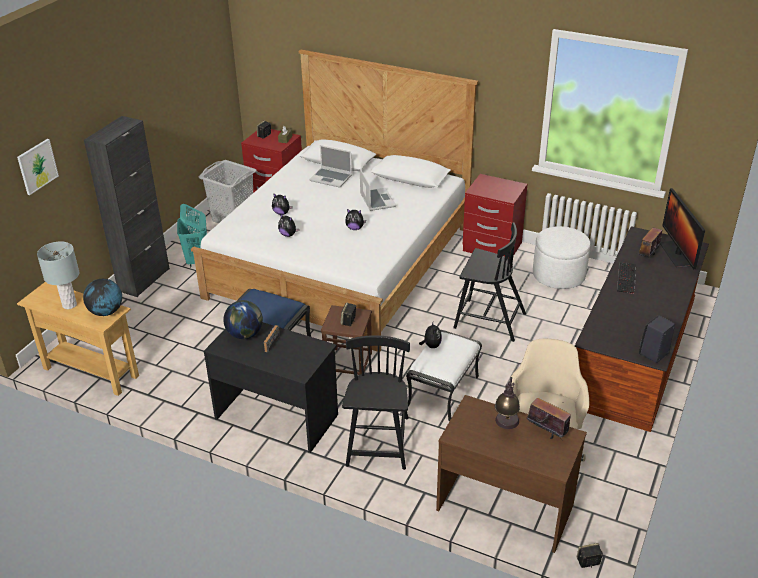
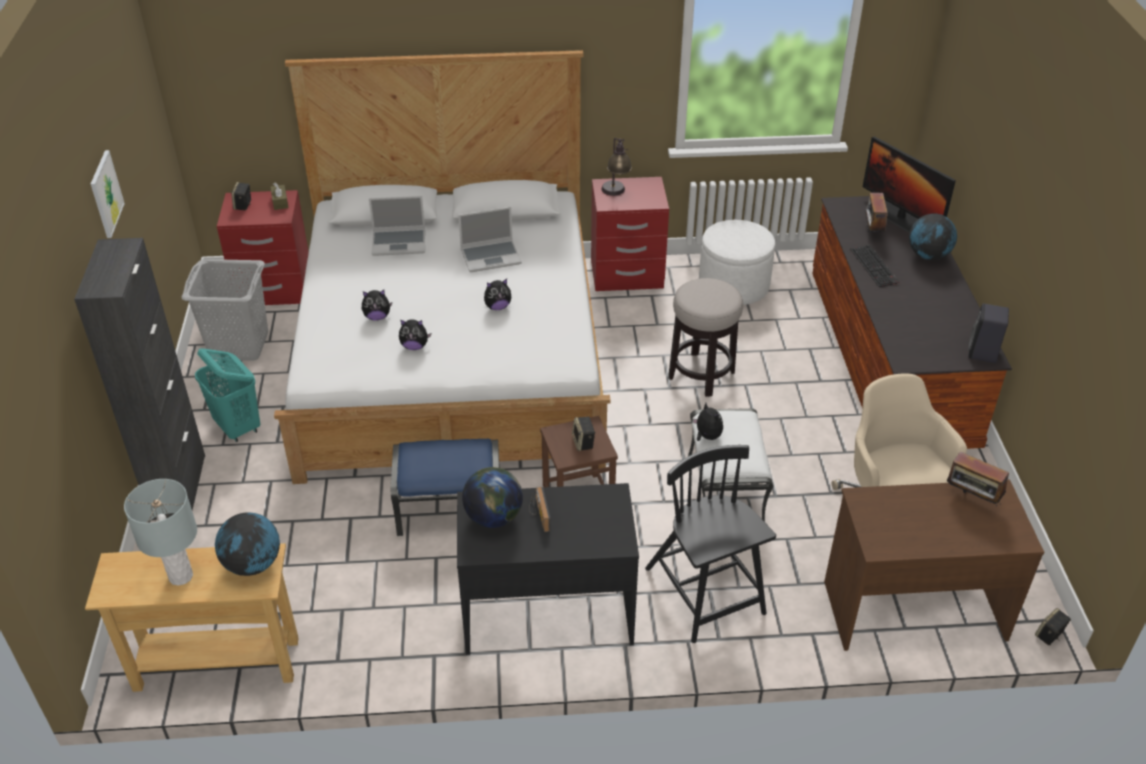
camera: 30 degrees left, 5 degrees up
picture [17,139,59,195] -> picture moved to [91,150,125,238]
laptop [360,169,396,211] -> laptop turned 120 degrees clockwise [458,207,522,272]
black chair [453,222,526,342] -> stool [669,278,743,397]
table lamp [495,377,520,429] -> table lamp moved to [601,138,632,196]
radio [527,398,571,440] -> radio turned 150 degrees counterclockwise [947,452,1009,506]
none -> globe [909,213,957,260]

